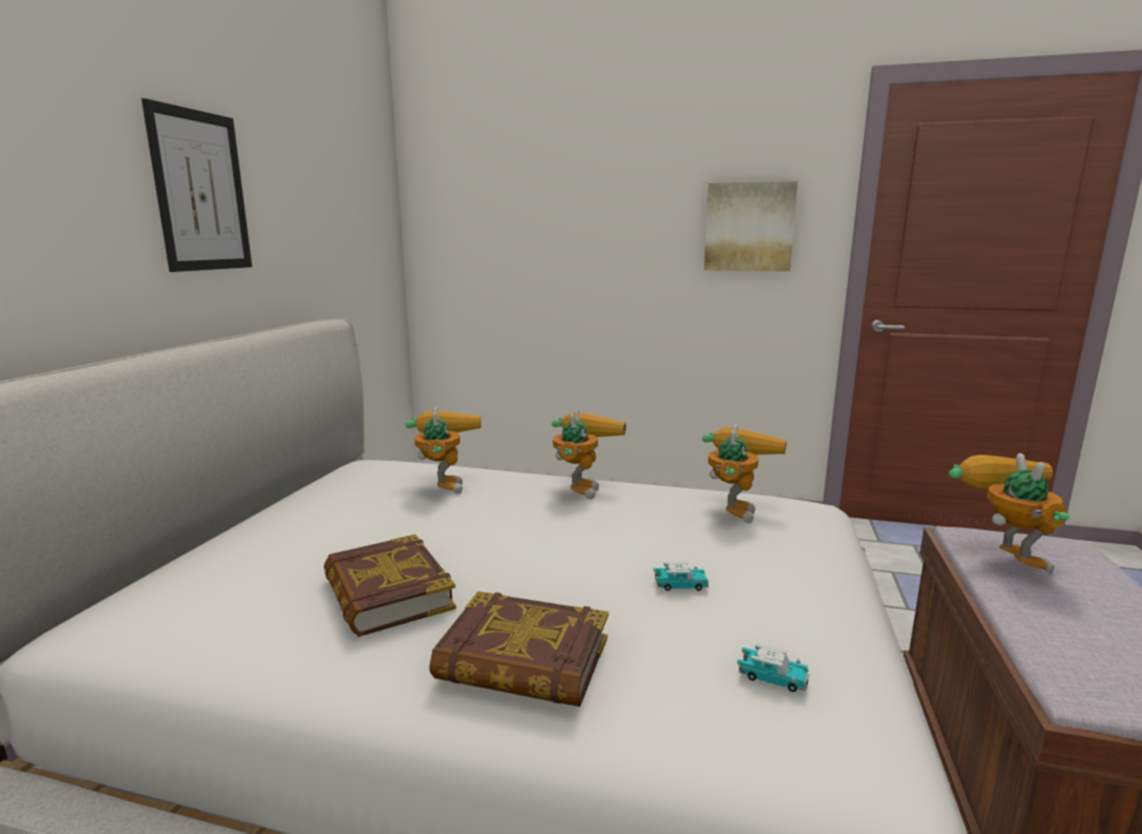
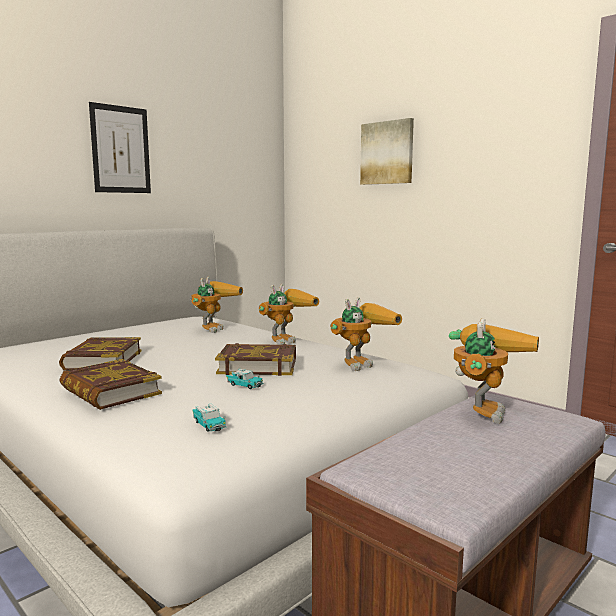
camera: 30 degrees right, 5 degrees down
picture [704,181,798,271] -> picture moved to [360,118,414,185]
none -> book [215,343,296,376]

